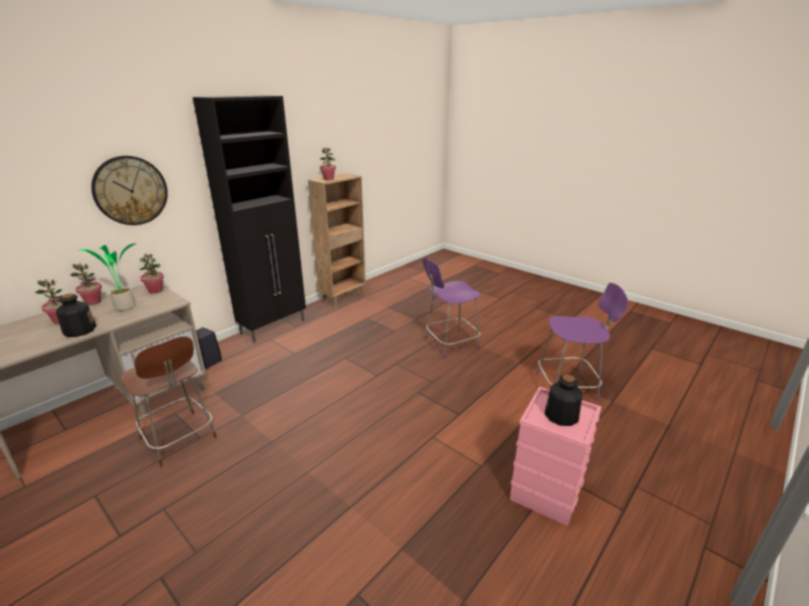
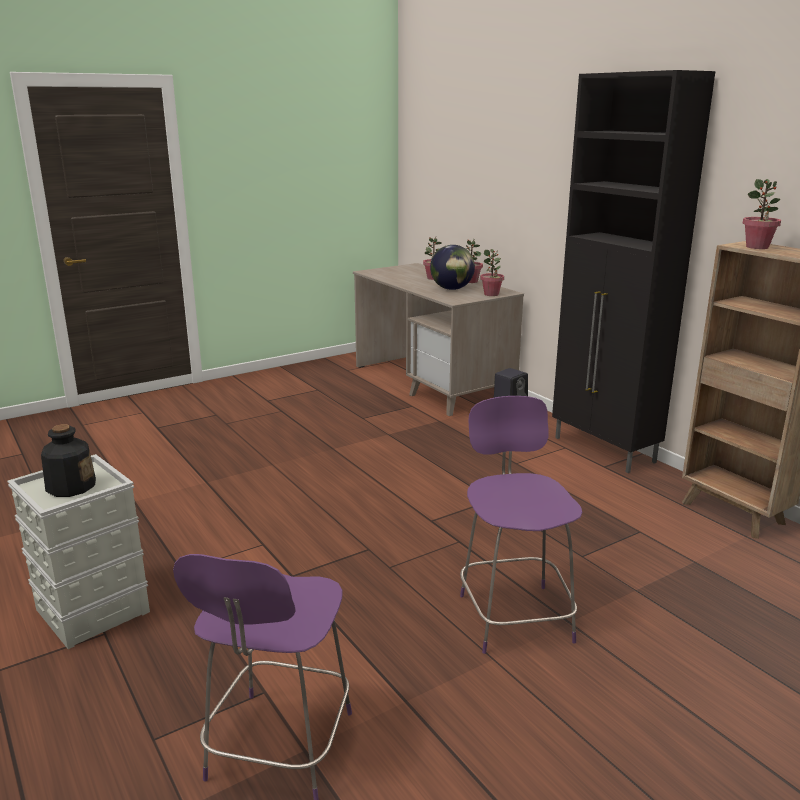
camera: 105 degrees right, 5 degrees down
bottle [56,293,97,337] -> none
potted plant [78,243,136,311] -> globe [430,245,475,290]
wall clock [91,156,168,225] -> none
brown chair [121,336,217,467] -> none
pink storage box [510,386,602,526] -> grey storage box [7,454,150,649]

